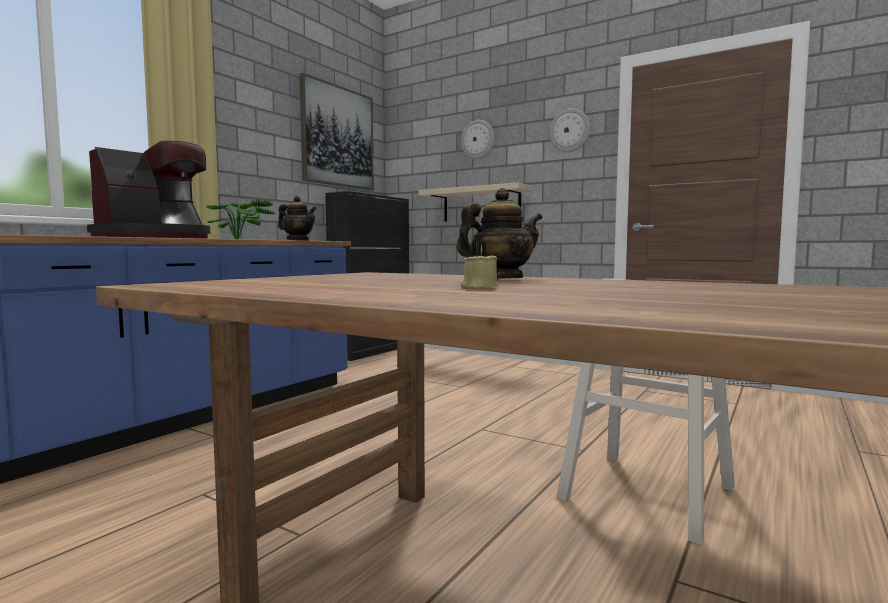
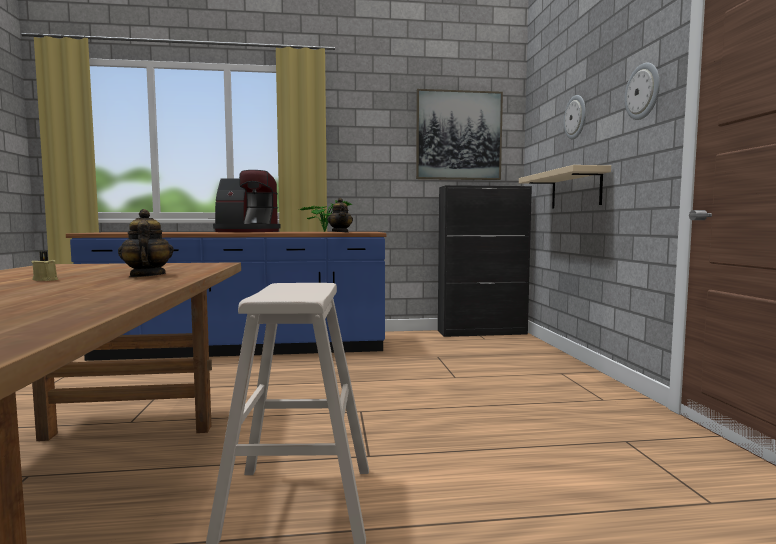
camera: 50 degrees right, 0 degrees up
teapot [457,188,543,279] -> teapot turned 135 degrees counterclockwise [118,209,174,277]

